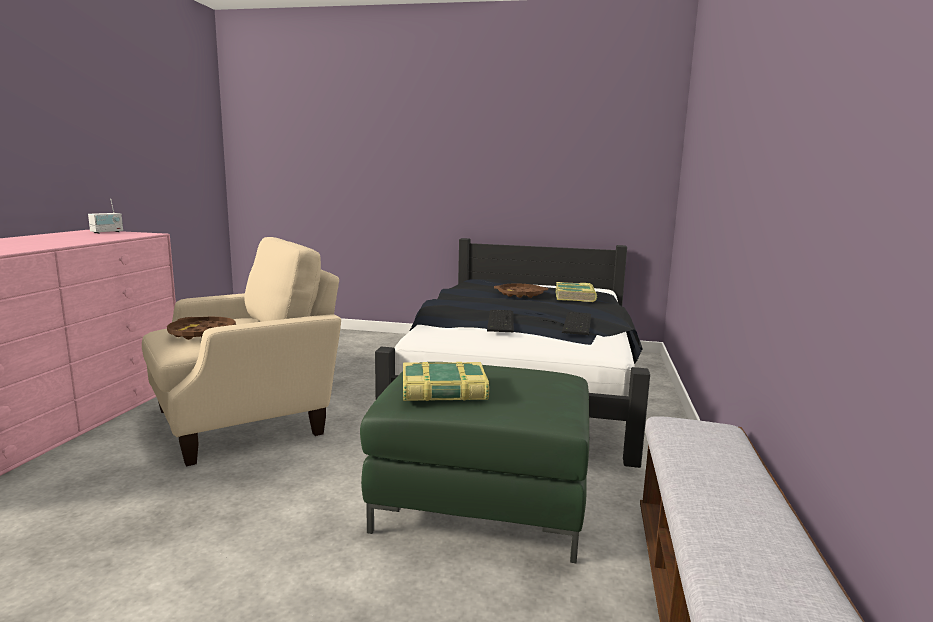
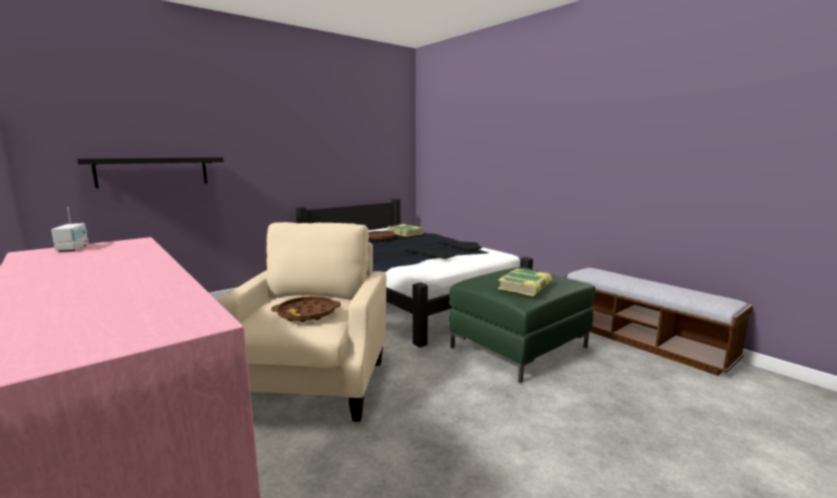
camera: 50 degrees left, 0 degrees up
none -> black shelf [76,157,224,188]

